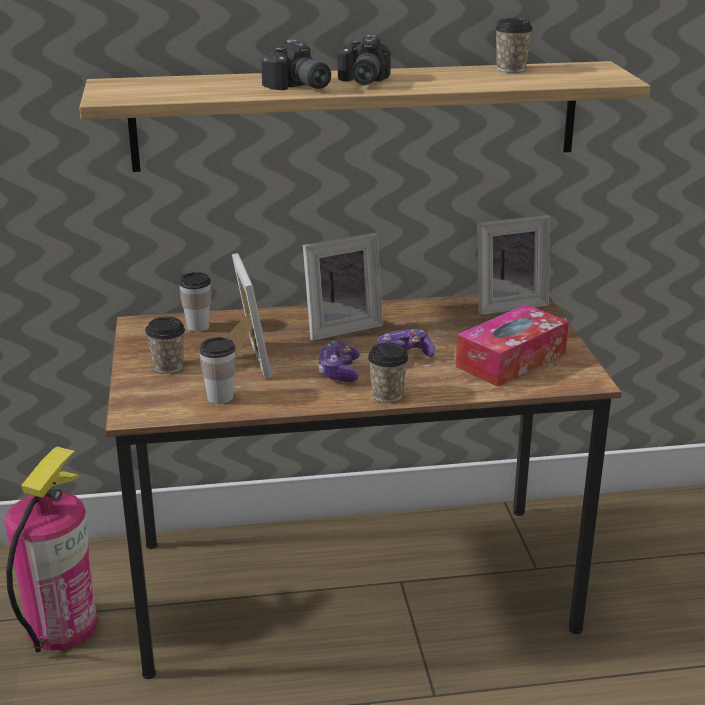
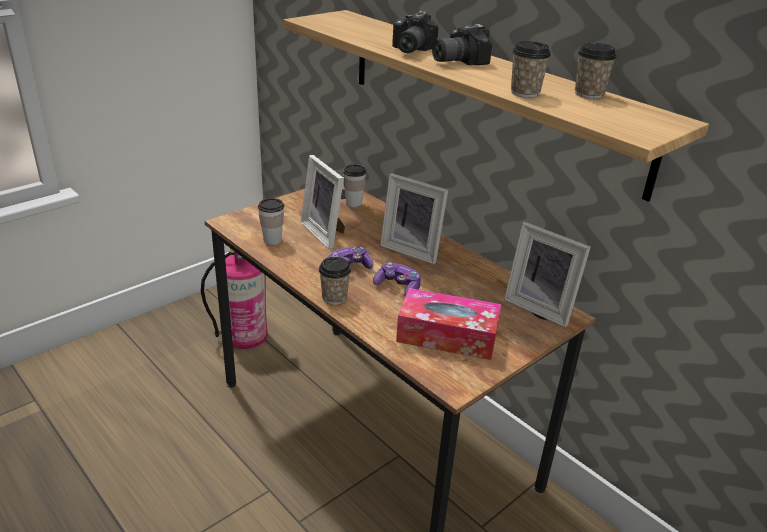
camera: 55 degrees right, 5 degrees up
cup [146,317,185,374] -> cup moved to [511,41,551,98]
picture frame [225,253,272,379] -> picture frame turned 105 degrees clockwise [301,155,345,249]

